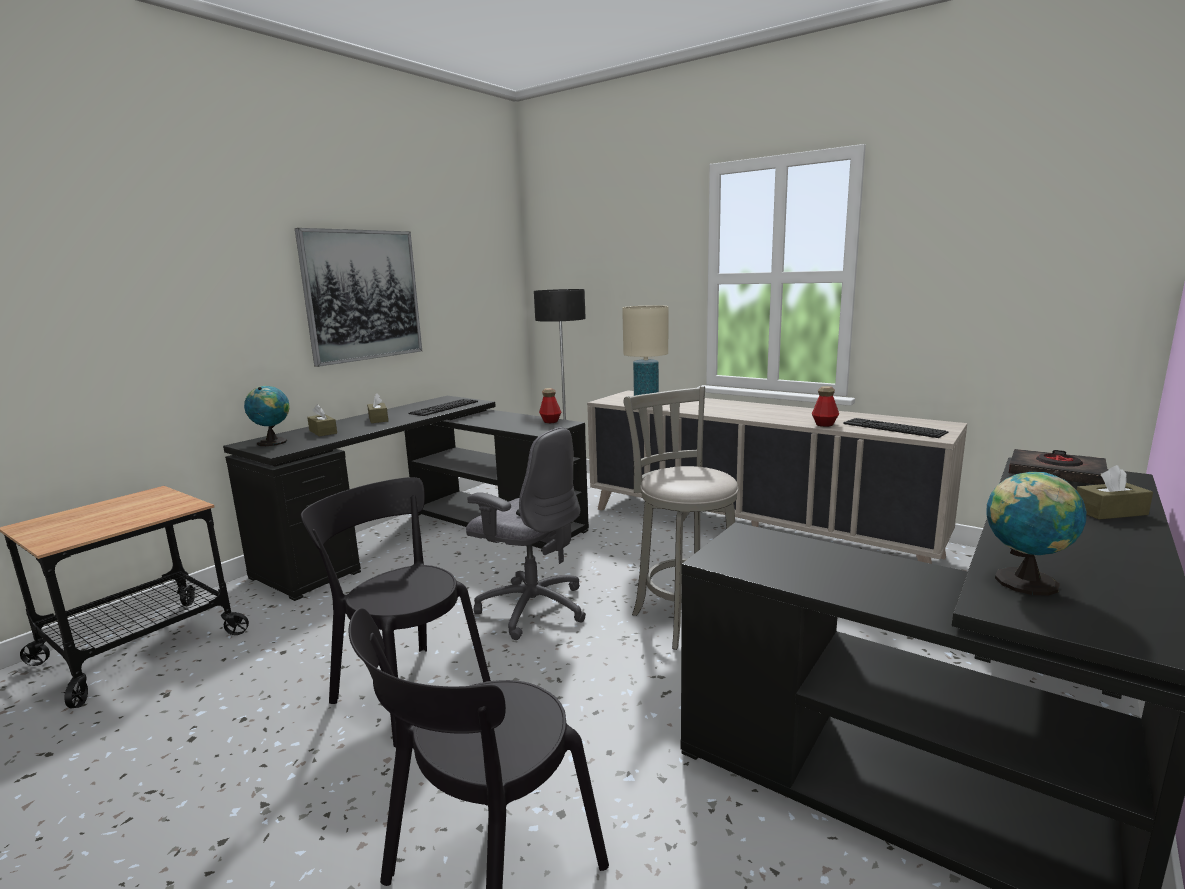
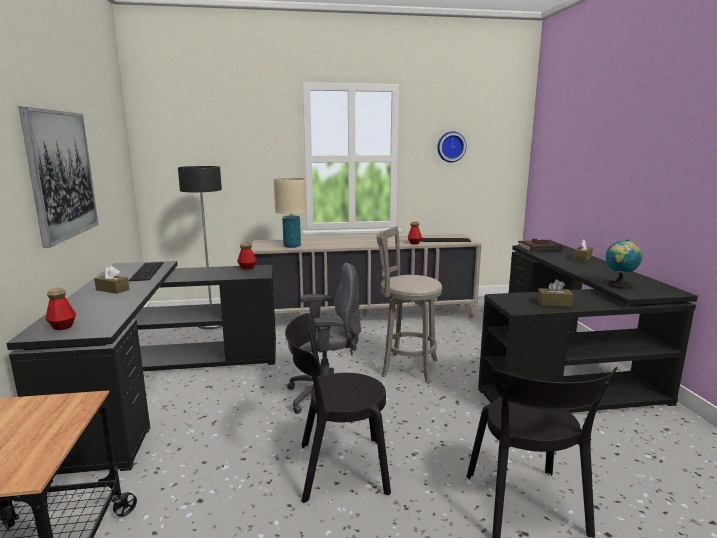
camera: 45 degrees left, 0 degrees up
globe [244,386,290,446] -> bottle [46,288,76,330]
brown tissue box [307,404,337,437] -> brown tissue box moved to [537,279,573,307]
none -> wall clock [437,131,466,162]

